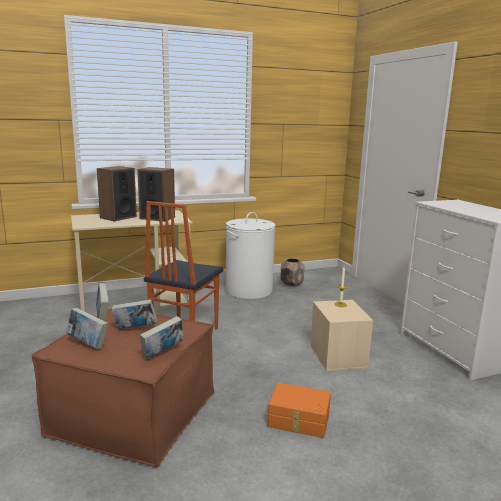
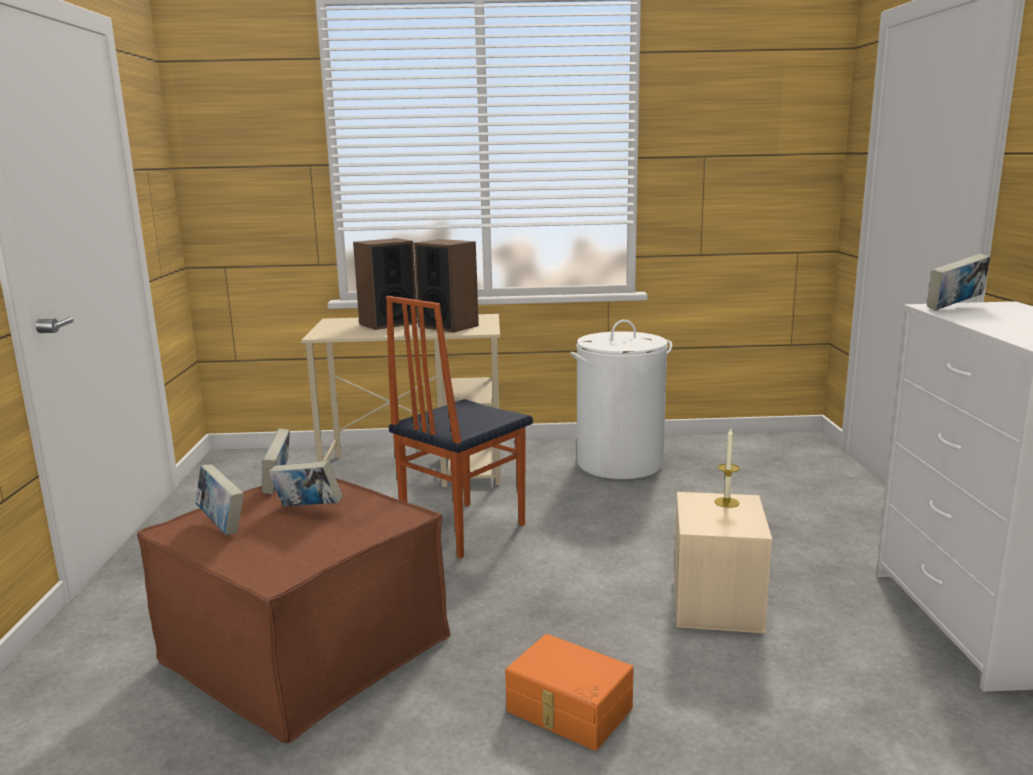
camera: 20 degrees right, 0 degrees up
book [140,316,183,359] -> book moved to [927,253,990,310]
brown planter [280,259,305,287] -> none

